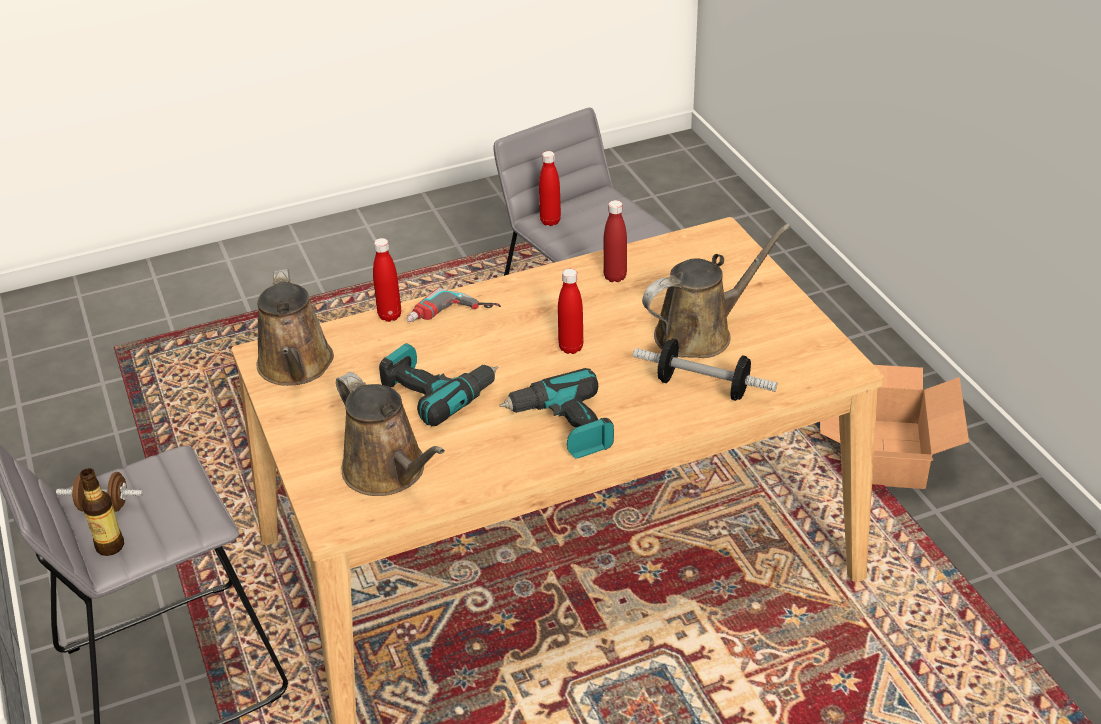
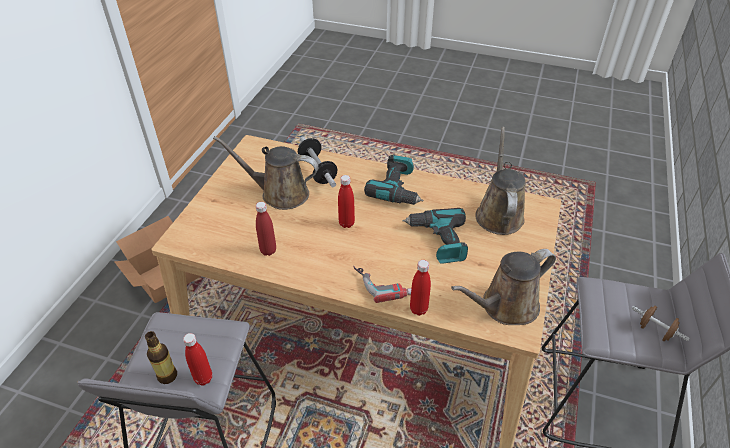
camera: 140 degrees left, 5 degrees up
bottle [80,468,124,556] -> bottle moved to [145,331,177,384]
brown watering can [257,269,334,386] -> brown watering can turned 150 degrees counterclockwise [451,249,556,325]

